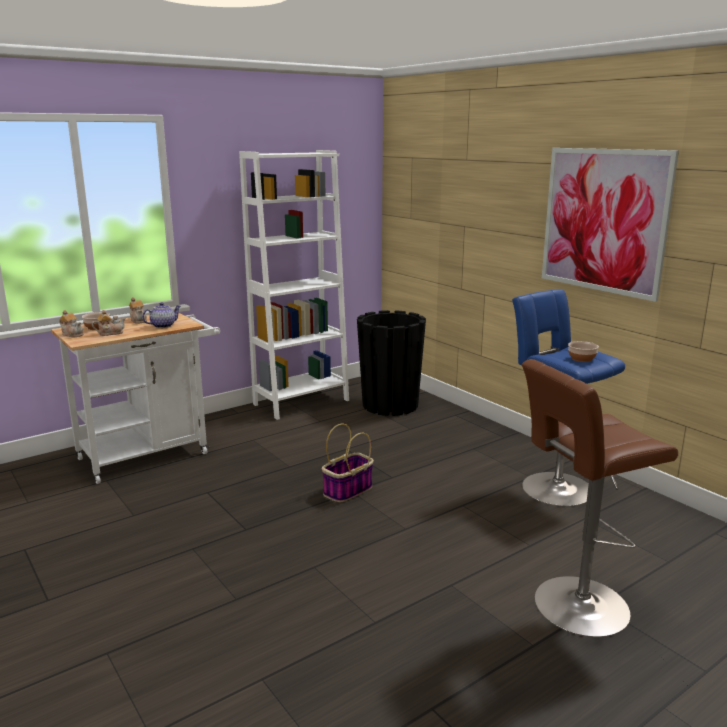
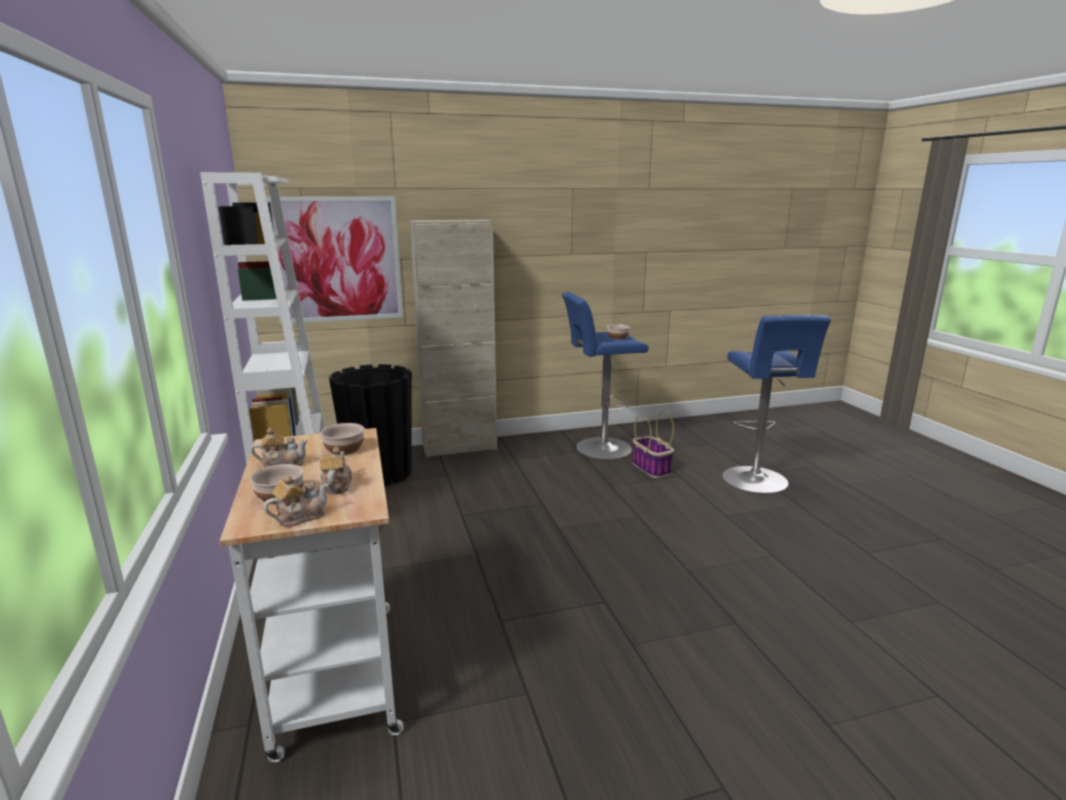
camera: 70 degrees left, 0 degrees up
teapot [142,302,181,328] -> bowl [320,423,364,455]
basket [322,424,374,502] -> basket moved to [633,411,674,478]
brown stool [522,359,678,637] -> blue stool [722,315,831,494]
picture [542,148,679,302] -> picture moved to [267,196,403,324]
none -> beige cabinet [409,219,497,458]

